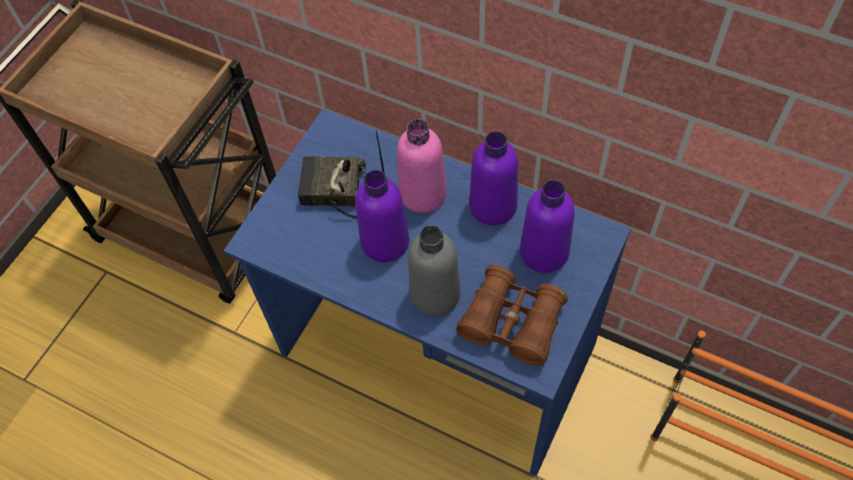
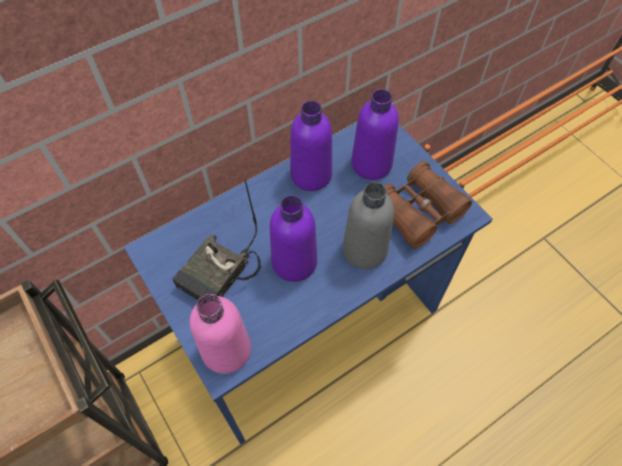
camera: 65 degrees left, 0 degrees up
pink bottle [397,119,447,213] -> pink bottle moved to [190,294,251,374]

